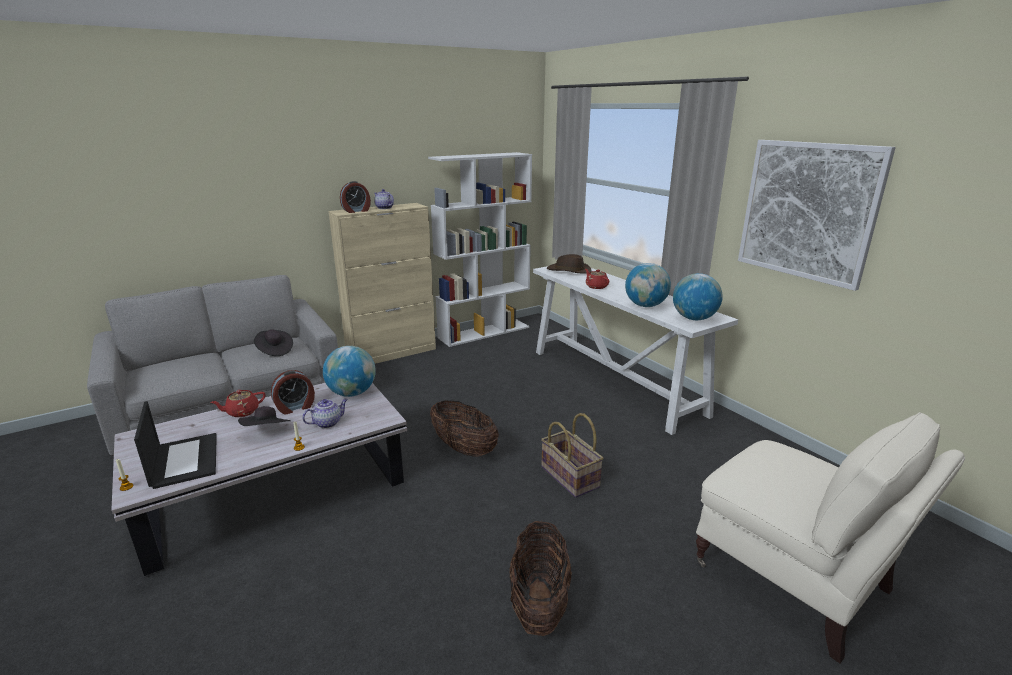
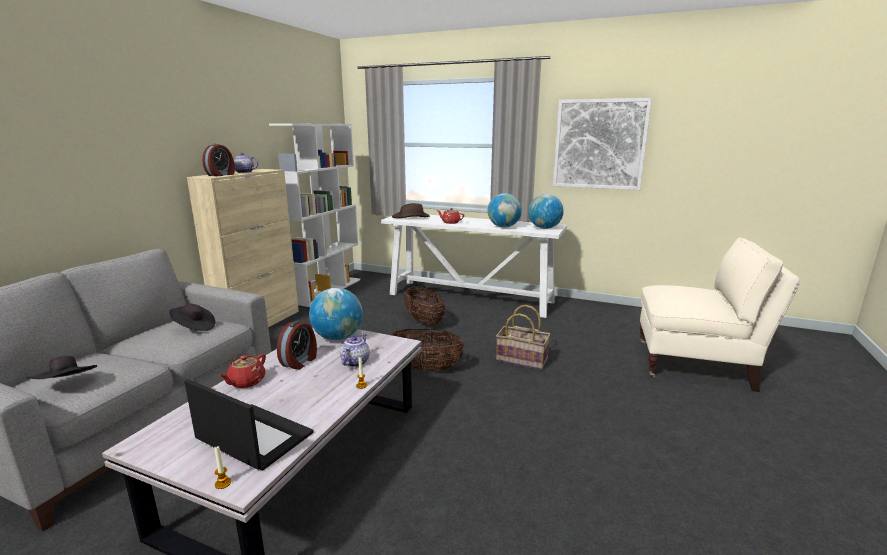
camera: 35 degrees left, 5 degrees down
black hat [238,406,291,426] -> black hat moved to [26,356,97,379]
basket [509,521,572,636] -> basket moved to [404,286,445,325]

